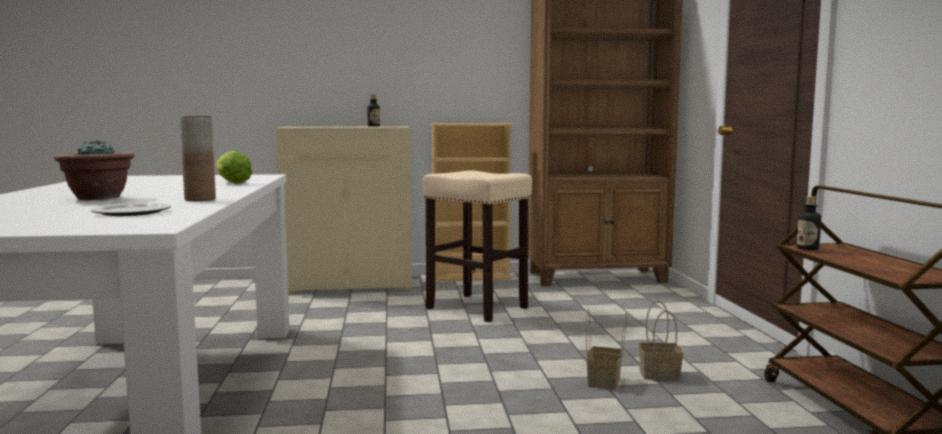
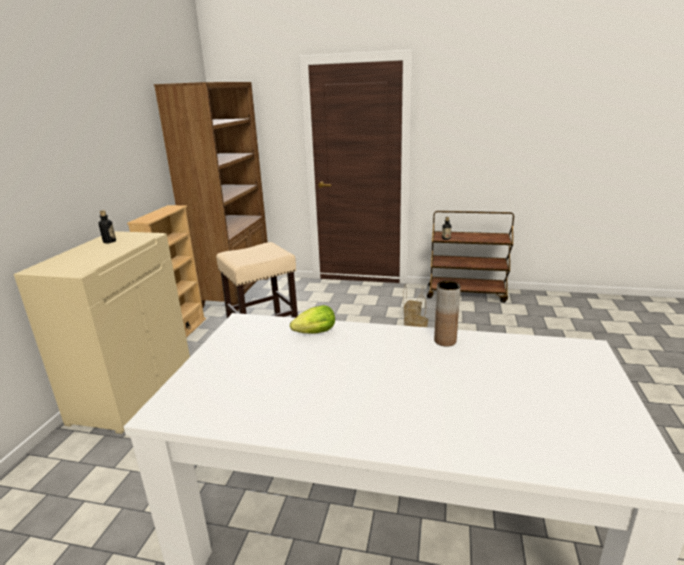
camera: 70 degrees left, 15 degrees up
potted plant [54,140,135,200] -> none
plate [91,203,171,216] -> none

